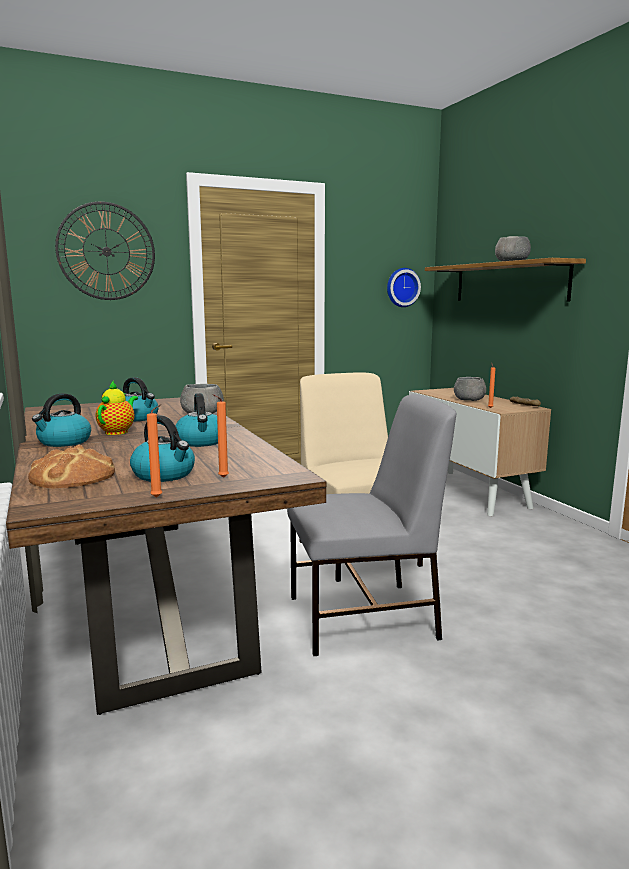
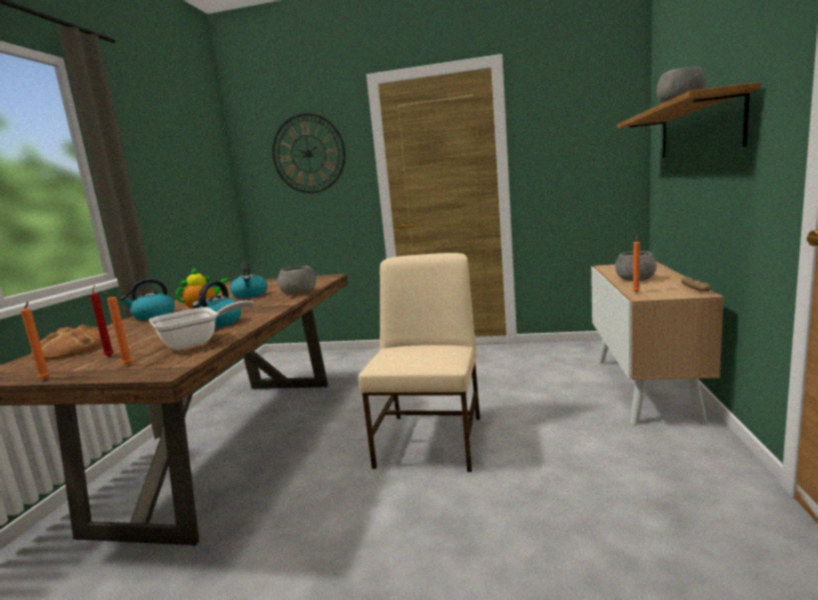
camera: 35 degrees right, 0 degrees up
kettle [130,415,195,482] -> red candle [90,285,114,357]
grey chair [287,394,456,656] -> none
wall clock [387,268,421,307] -> none
none -> frying pan [149,301,255,350]

